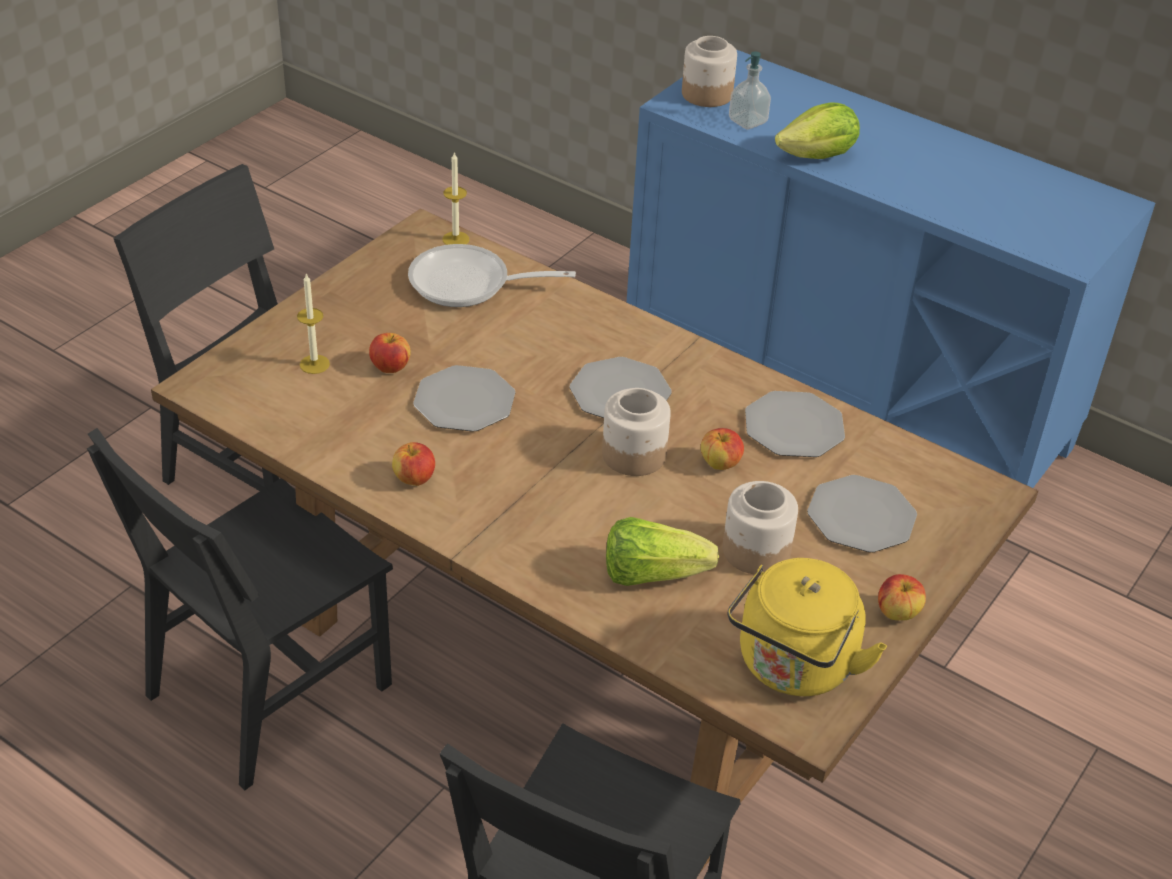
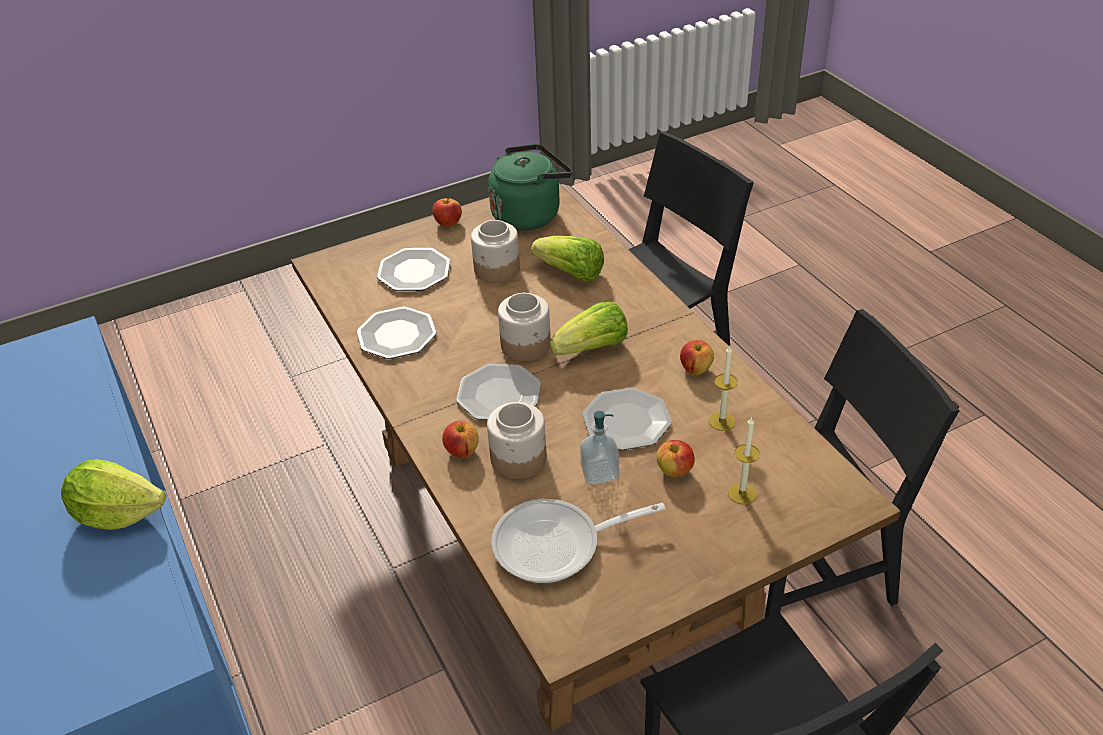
camera: 150 degrees left, 0 degrees up
frying pan [408,244,576,307] -> frying pan turned 135 degrees clockwise [492,499,666,583]
candle [442,152,469,245] -> candle moved to [709,345,738,431]
jar [682,36,737,107] -> jar moved to [487,402,547,479]
apple [701,428,744,470] -> apple moved to [442,421,479,458]
yellow kettle [728,558,887,696] -> green kettle [488,144,572,230]
soap dispenser [729,51,771,130] -> soap dispenser moved to [580,411,619,484]
none -> lettuce [550,302,628,355]

